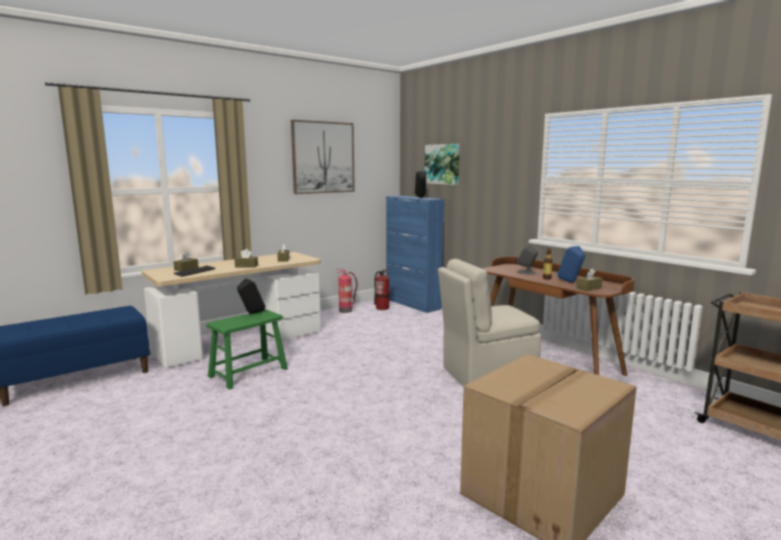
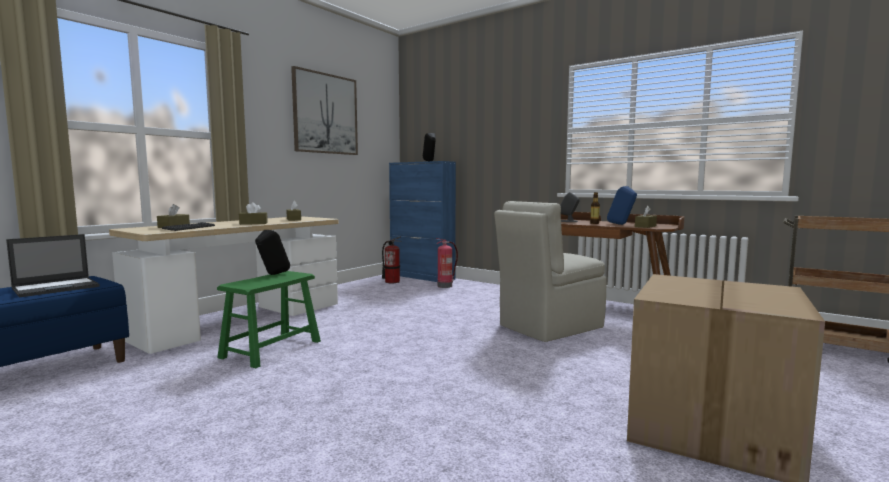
camera: 15 degrees left, 5 degrees down
fire extinguisher [337,269,357,313] -> fire extinguisher moved to [436,238,458,288]
picture [425,144,460,185] -> none
none -> laptop [6,234,100,297]

